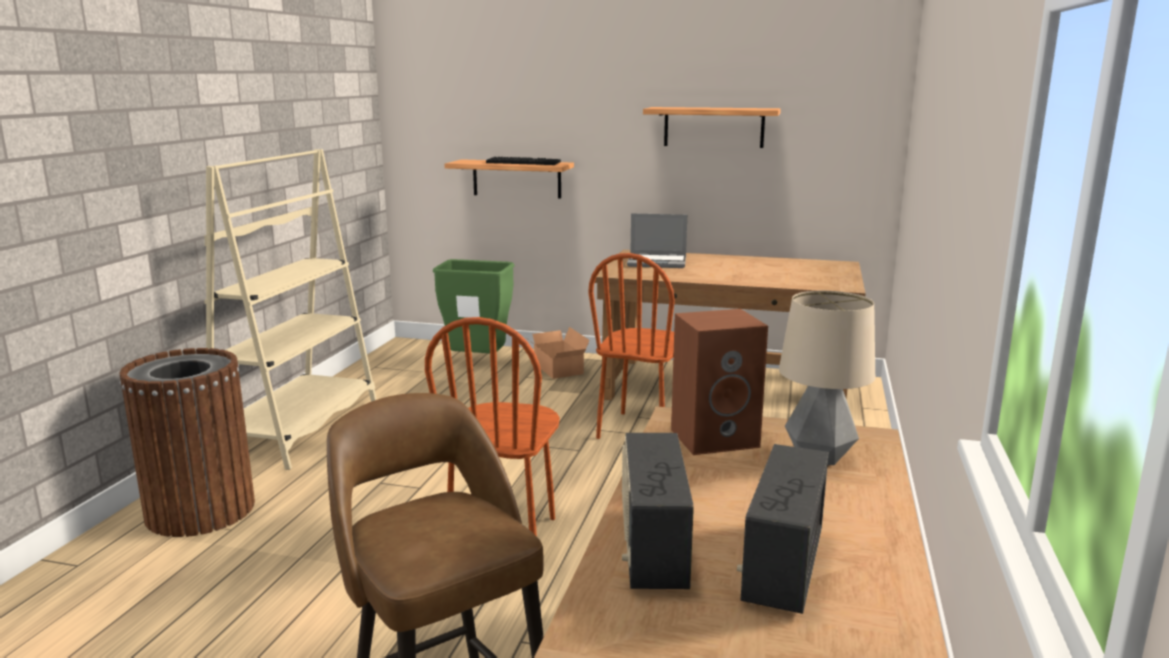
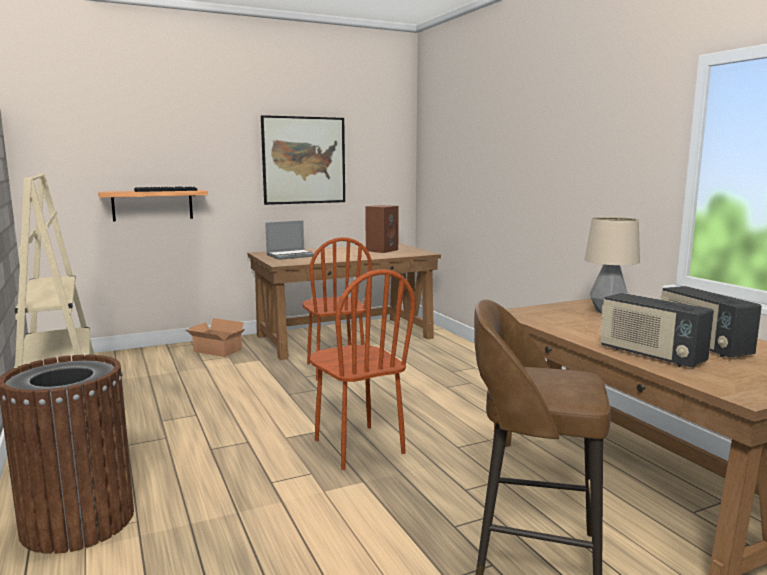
camera: 40 degrees left, 5 degrees down
green trash can [433,259,514,353] -> none
shelf [643,107,781,148] -> picture [261,115,345,205]
brown speaker [671,309,768,455] -> brown speaker moved to [365,205,399,253]

